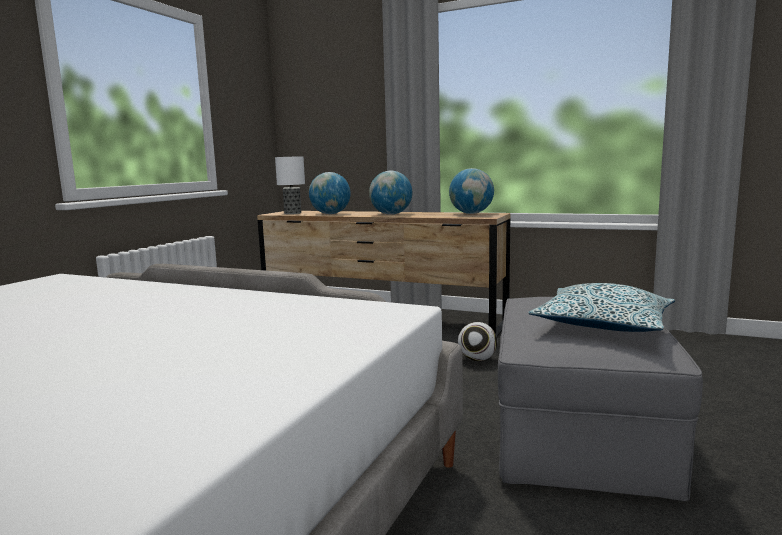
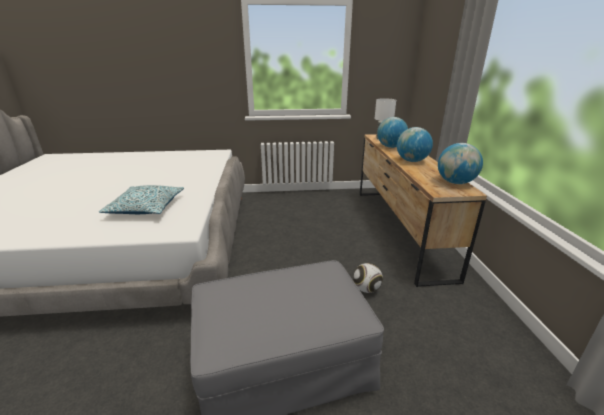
camera: 60 degrees right, 15 degrees up
pillow [528,283,675,332] -> pillow moved to [99,185,184,214]

